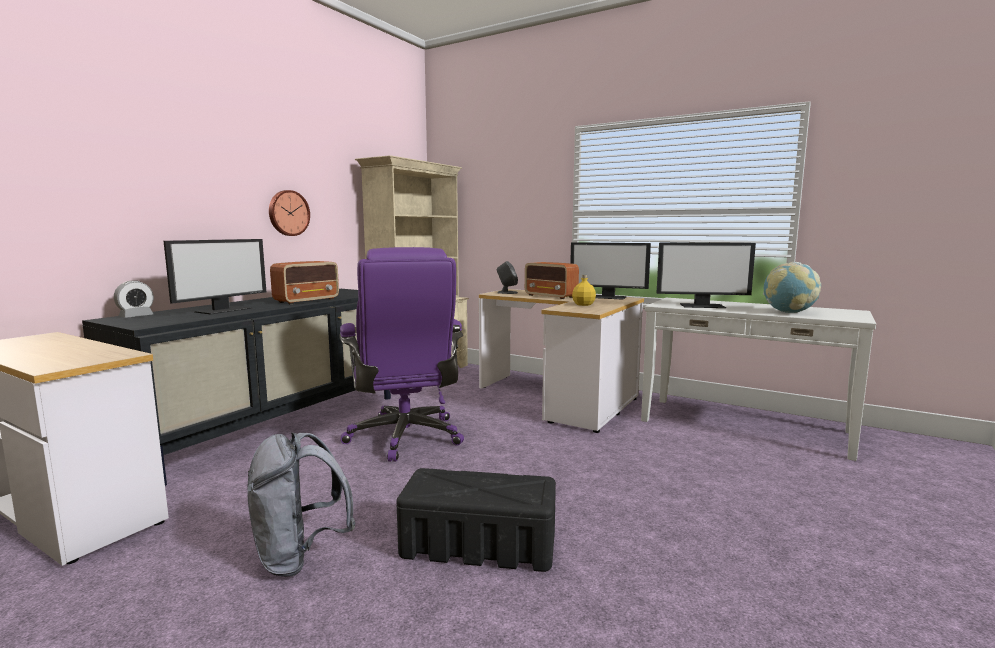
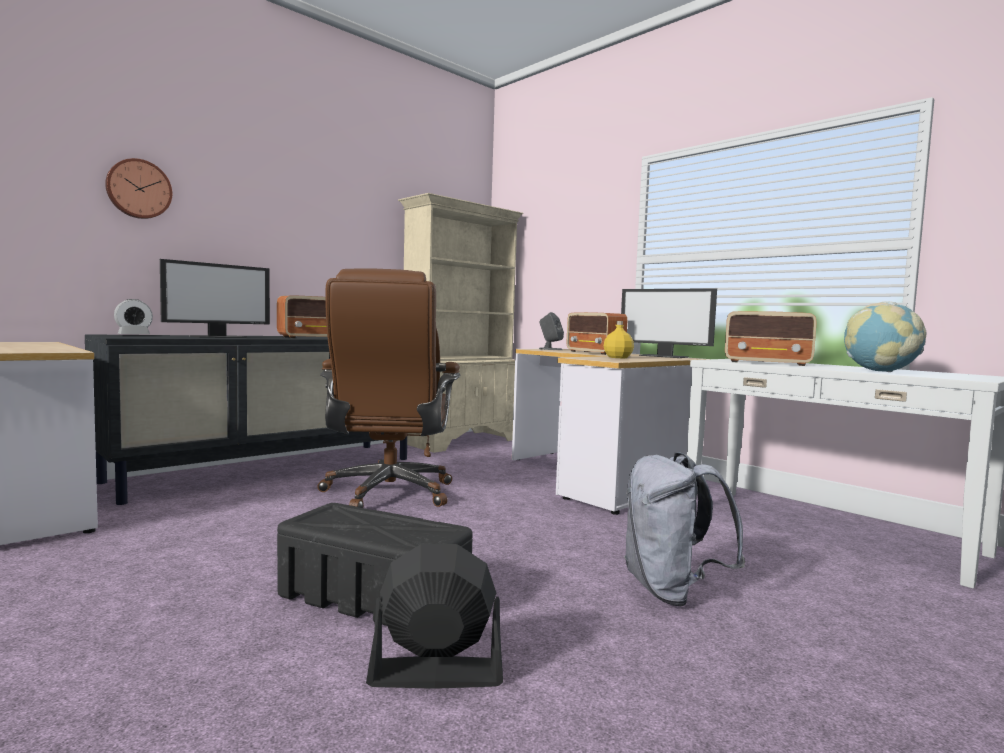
camera: 15 degrees right, 5 degrees down
grey backpack [247,432,355,577] -> grey backpack moved to [624,452,746,606]
wall clock [269,190,310,236] -> wall clock moved to [105,158,172,219]
purple office chair [340,247,464,462] -> brown office chair [317,268,460,508]
monitor [657,242,756,308] -> radio [725,311,817,366]
none -> black fan [366,544,503,689]

